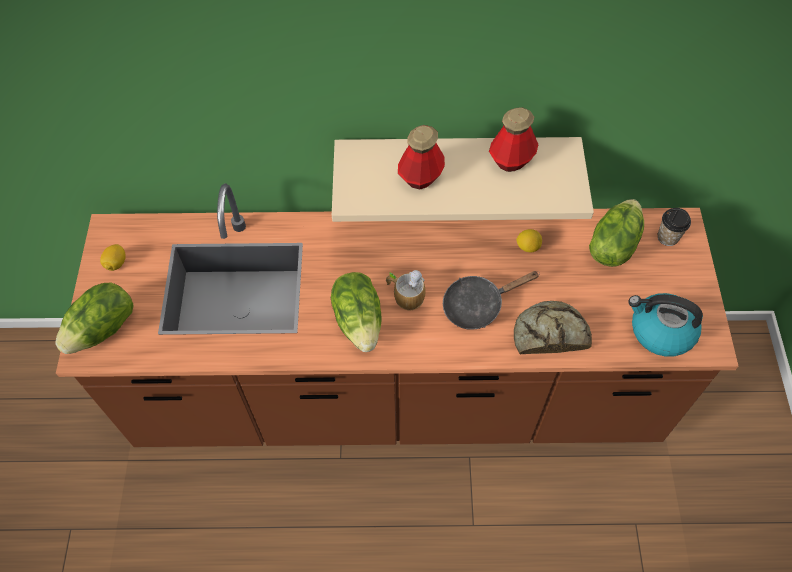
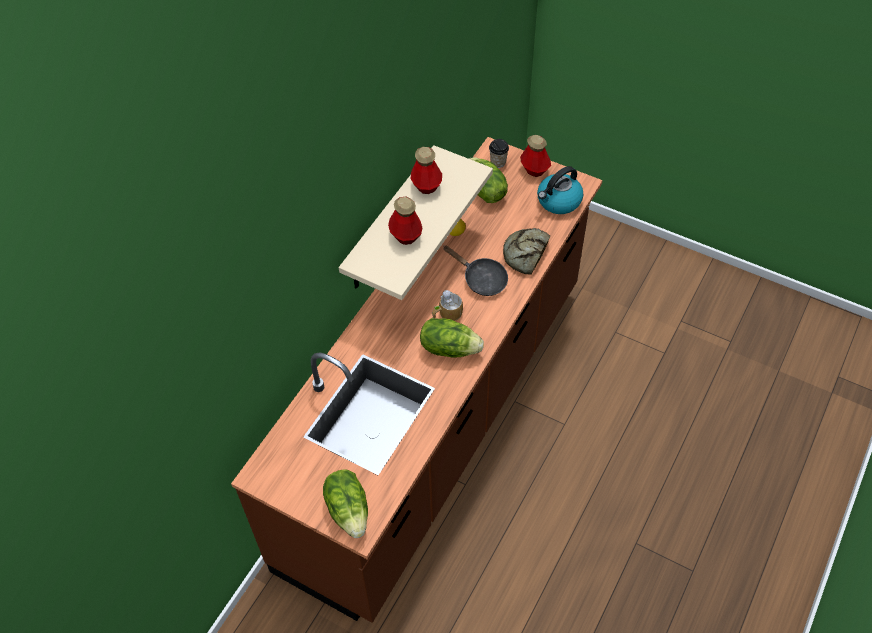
camera: 60 degrees left, 5 degrees down
lemon [100,244,126,271] -> none
black frying pan [443,271,540,330] -> black frying pan turned 60 degrees counterclockwise [443,246,508,296]
none -> bottle [520,135,551,177]

